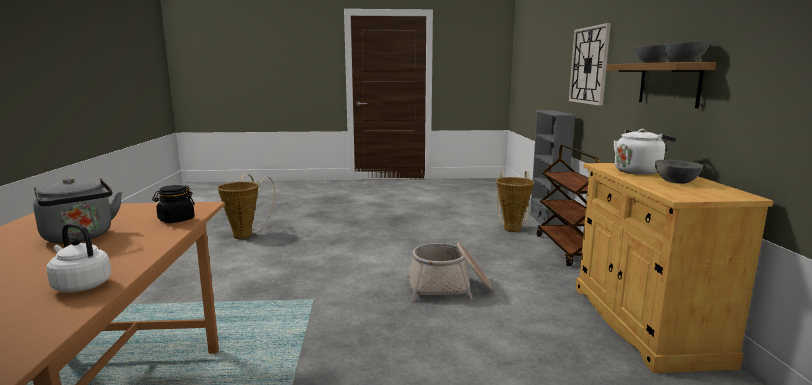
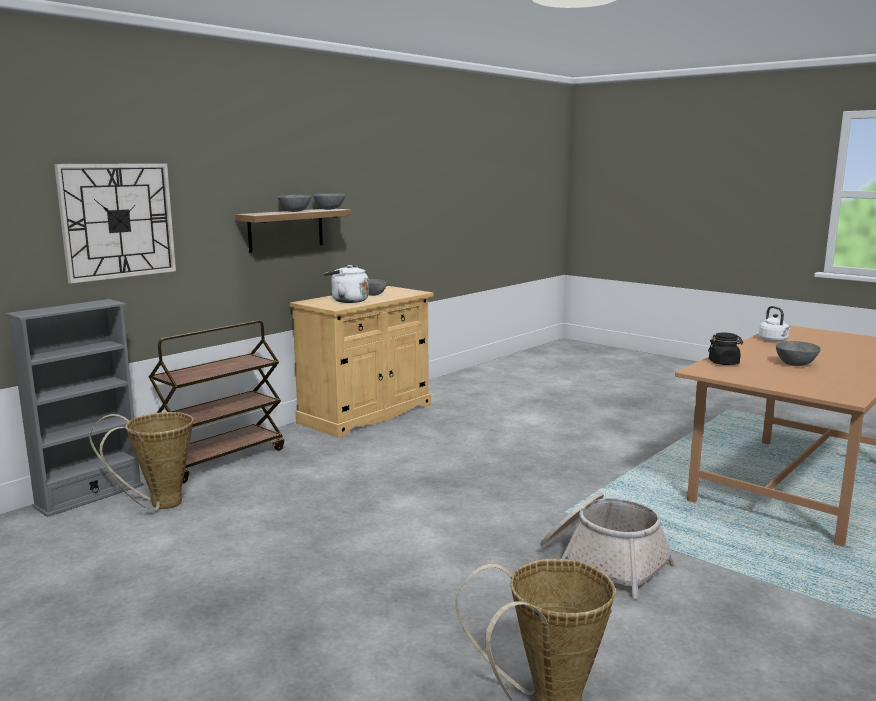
camera: 135 degrees left, 0 degrees up
grey kettle [33,178,122,244] -> grey bowl [776,341,821,366]
basket [407,242,492,301] -> basket moved to [540,492,676,599]

